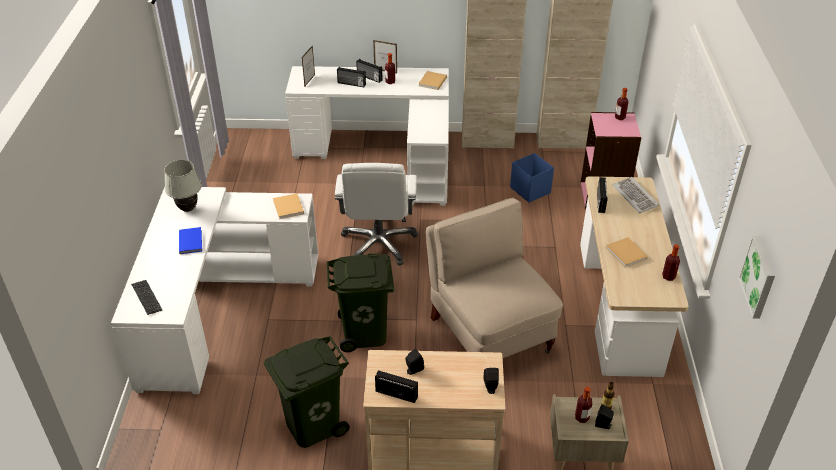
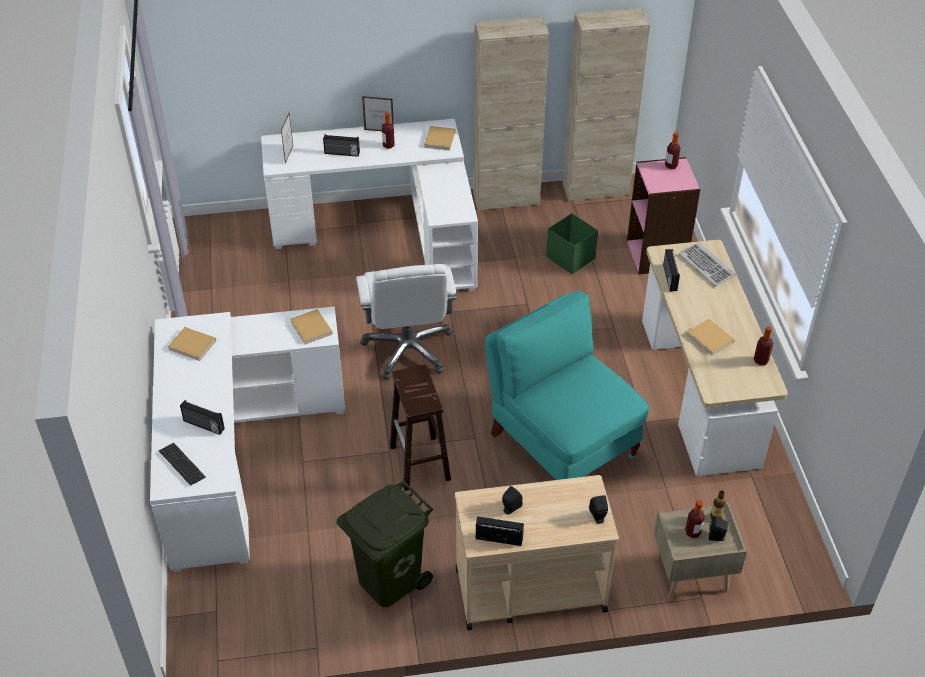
camera: 10 degrees left, 5 degrees up
white table lamp [165,160,202,212] -> beige book [168,327,216,361]
blue book [179,227,202,254] -> none
green trash can [326,254,394,352] -> brown stool [390,364,451,491]
radio [356,59,383,83] -> radio moved to [180,400,225,435]
beige chair [426,198,563,358] -> turquoise chair [485,290,649,480]
blue storage box [510,153,554,203] -> green storage box [546,213,598,274]
picture [738,236,775,319] -> none

